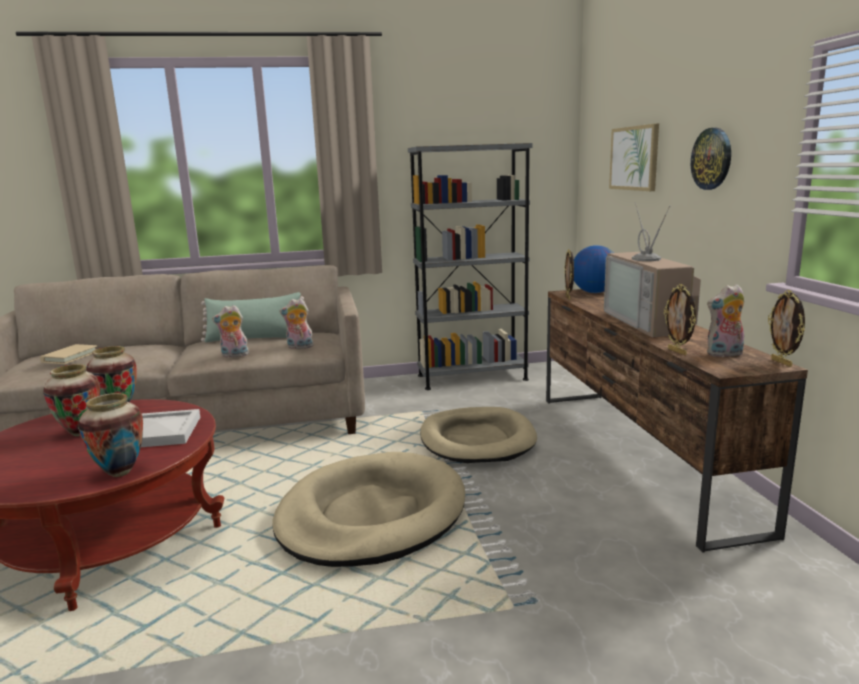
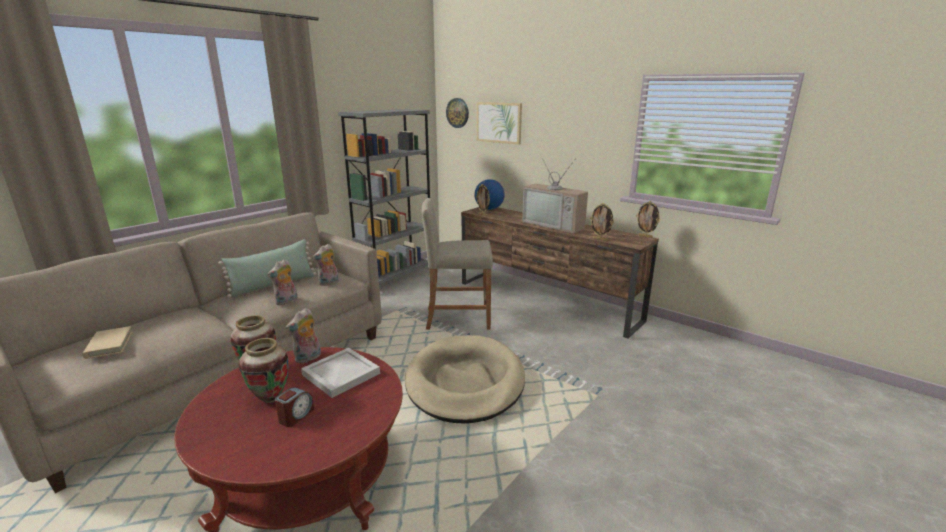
camera: 40 degrees left, 5 degrees up
vase [78,393,143,477] -> none
beige dog bed [420,407,537,463] -> beige stool [422,198,493,330]
wall clock [691,128,731,190] -> wall clock moved to [446,98,469,128]
plush toy [707,284,744,357] -> plush toy moved to [286,308,321,364]
none -> alarm clock [275,387,314,427]

